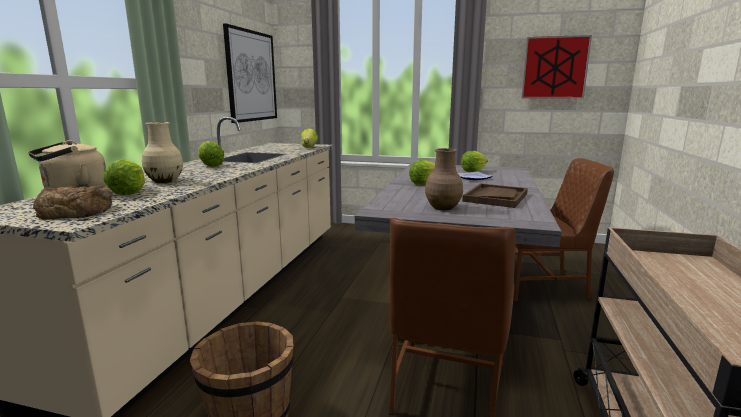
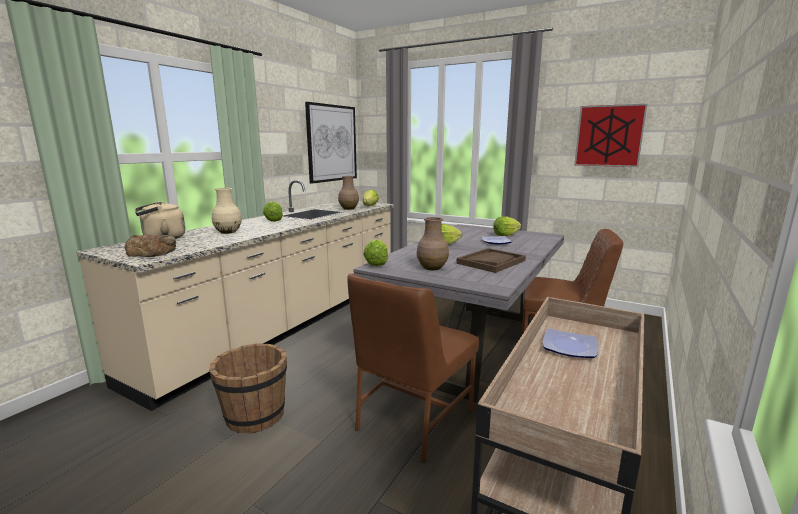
camera: 15 degrees right, 0 degrees up
lettuce [104,159,145,195] -> lettuce moved to [363,239,388,266]
none -> brown vase [338,176,359,210]
none -> plate [543,328,598,358]

